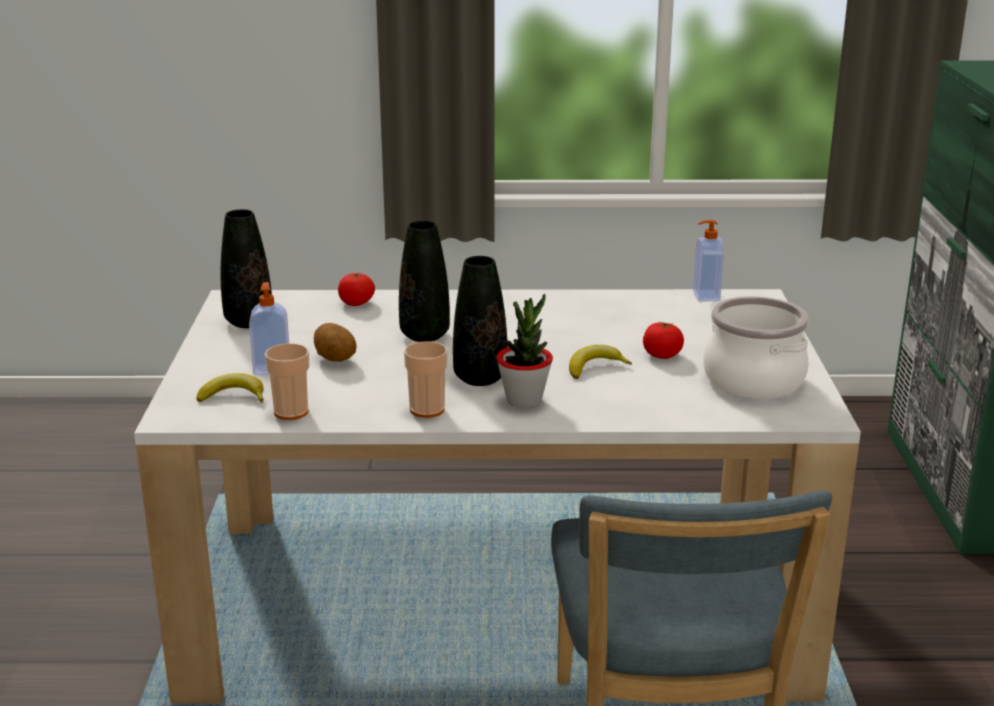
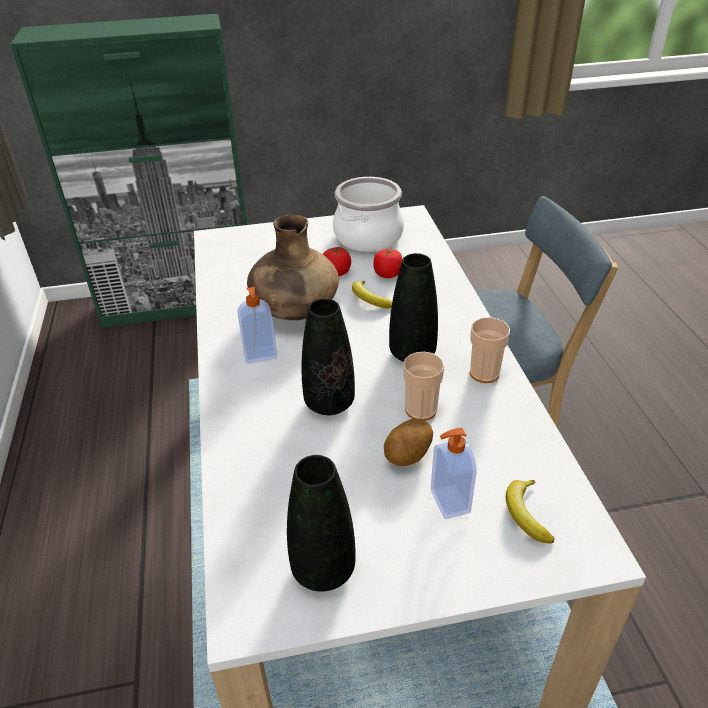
camera: 100 degrees left, 15 degrees up
cup [265,343,309,420] -> cup moved to [403,352,445,421]
tomato [338,273,375,306] -> tomato moved to [373,248,403,278]
potted plant [496,294,553,408] -> none
soap dispenser [693,220,724,302] -> soap dispenser moved to [237,287,277,363]
none -> brown vase [247,215,339,320]

